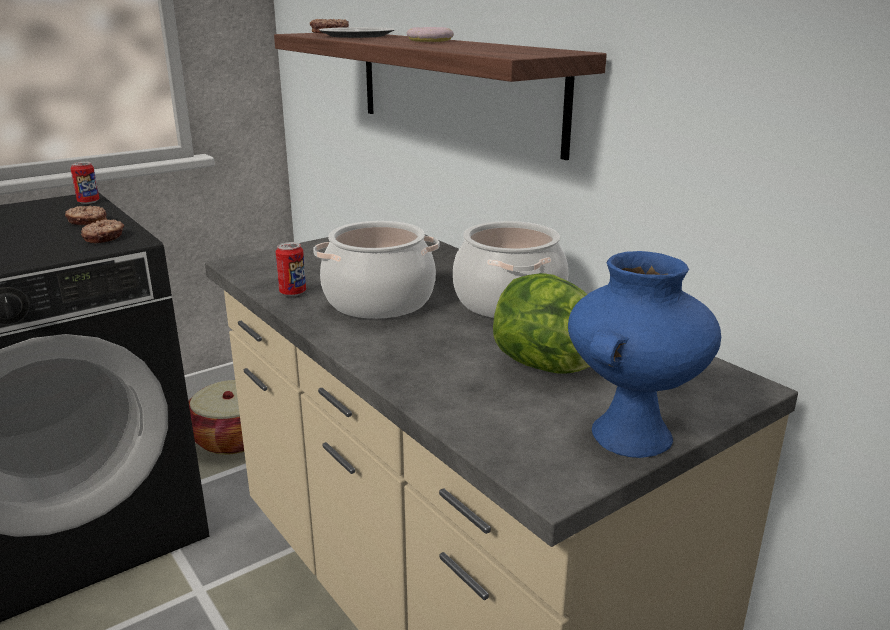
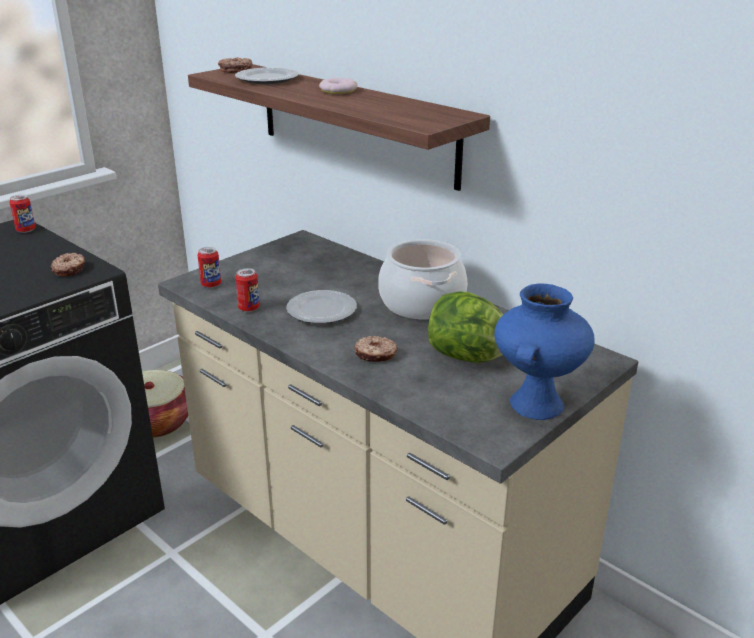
camera: 10 degrees left, 5 degrees up
donut [65,205,107,225] -> donut moved to [354,336,398,362]
cooking pot [313,221,439,319] -> plate [286,290,357,324]
none -> can [197,247,221,288]

